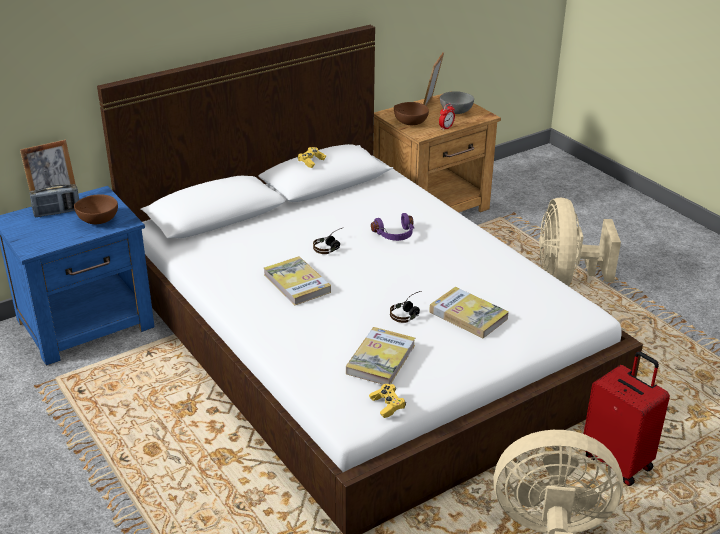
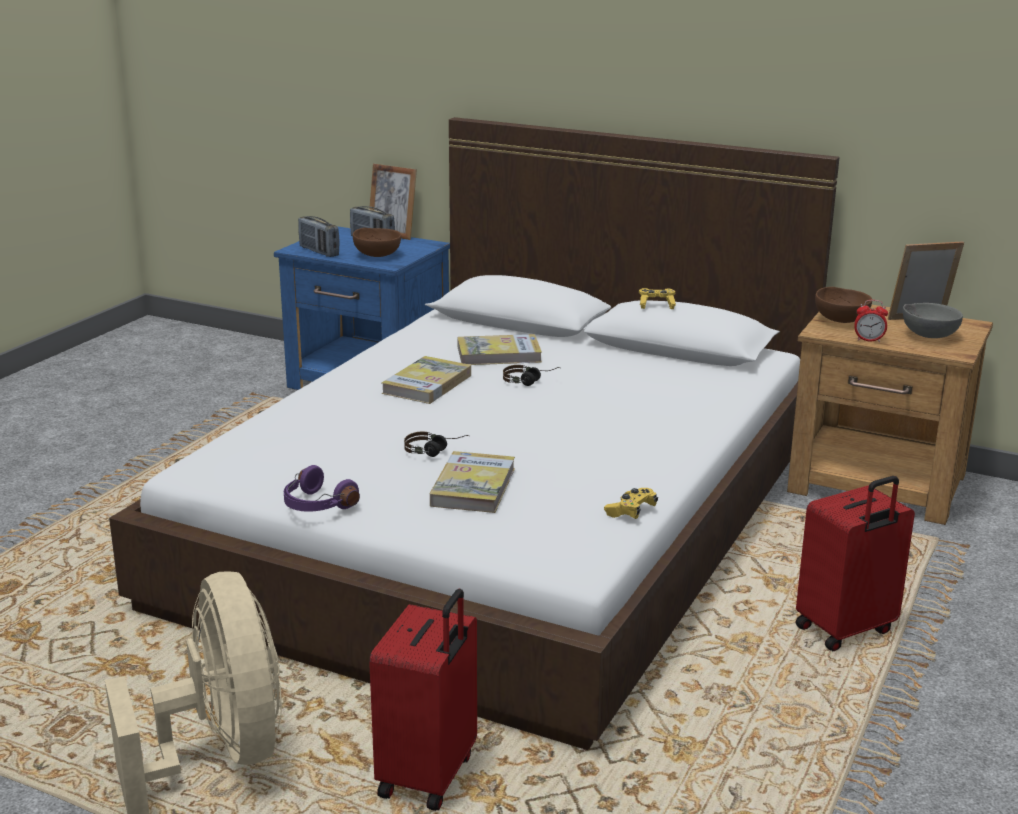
camera: 60 degrees right, 10 degrees down
book [346,327,415,385] -> book moved to [457,334,542,365]
yellow game controller [369,384,406,418] -> yellow game controller moved to [604,488,658,519]
purple headphones [371,213,414,241] -> purple headphones moved to [284,465,360,512]
beige fan [539,198,621,286] -> red suitcase [796,476,915,651]
none -> radio [298,216,339,257]

